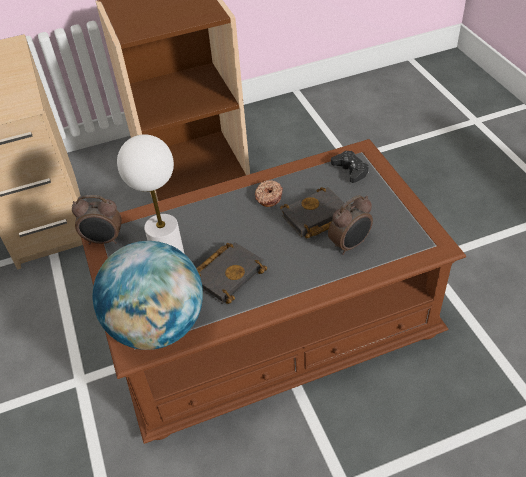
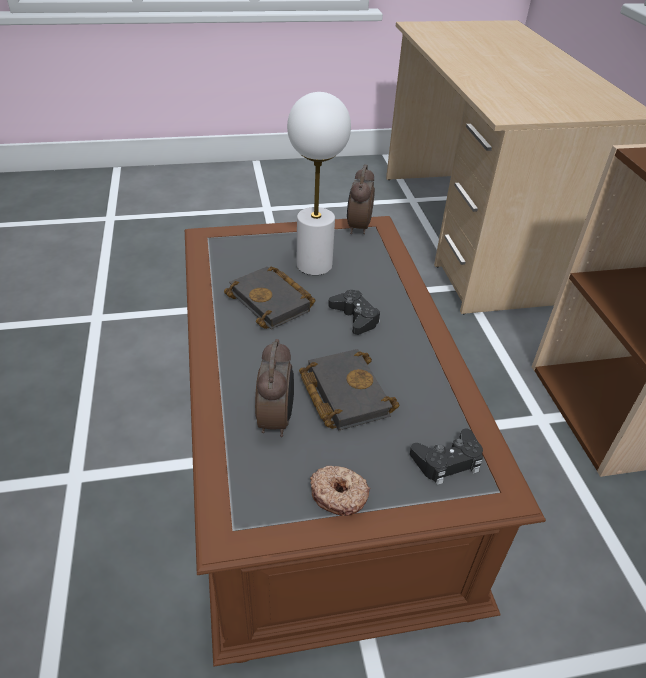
camera: 95 degrees right, 5 degrees down
globe [92,241,203,350] -> none
donut [255,180,283,207] -> donut moved to [310,466,371,516]
alarm clock [328,195,373,255] -> alarm clock turned 150 degrees counterclockwise [255,339,294,437]
none -> black game controller [328,290,380,335]

